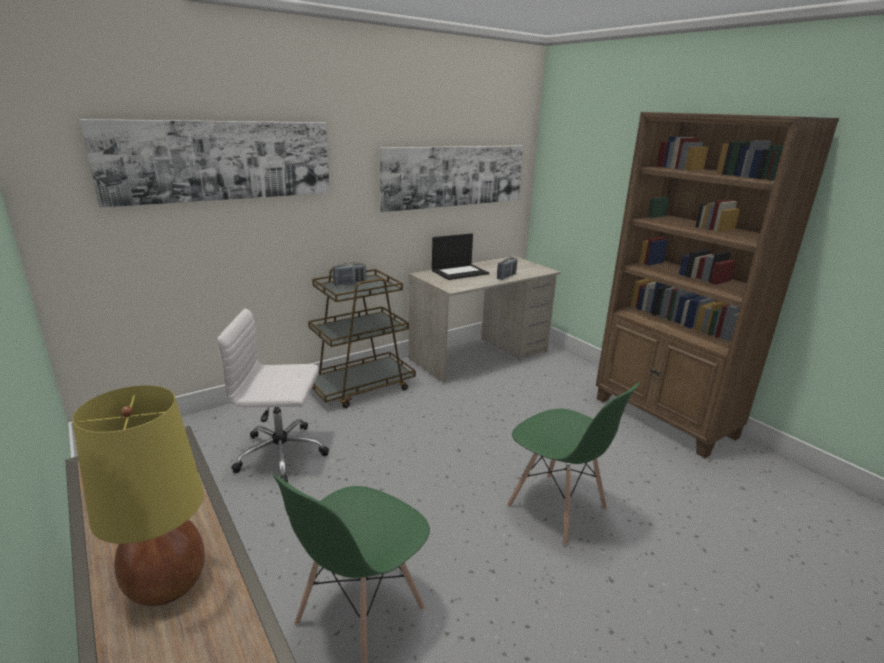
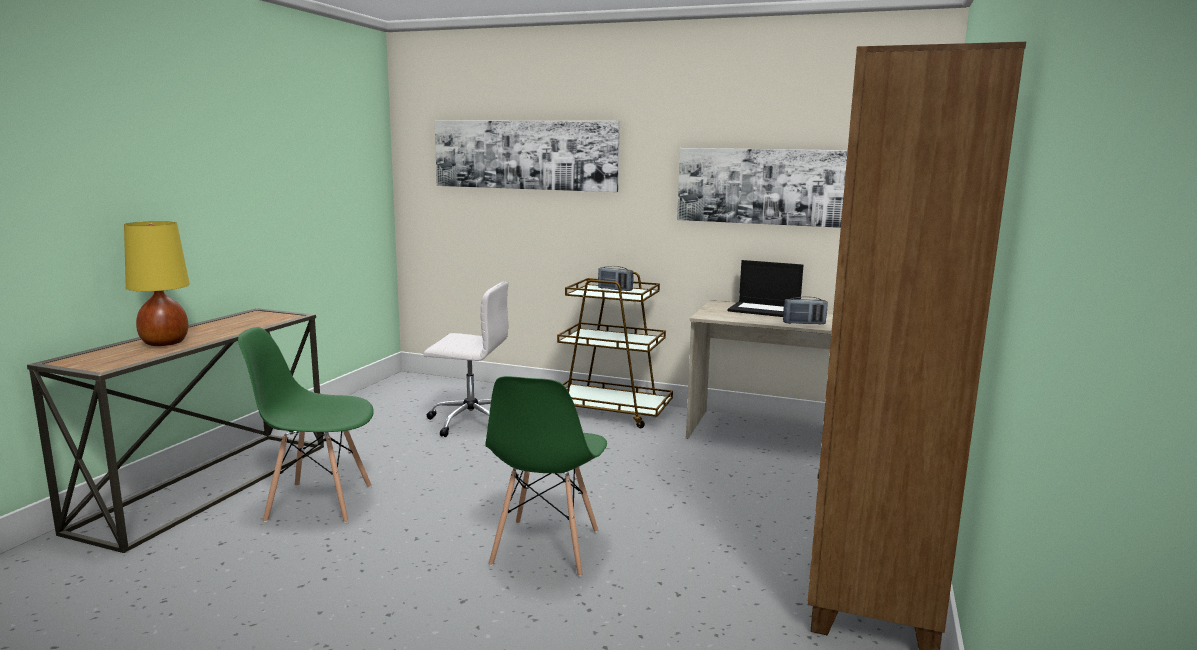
camera: 55 degrees right, 10 degrees down
white office chair [217,308,329,483] -> white office chair turned 135 degrees clockwise [424,281,509,437]

